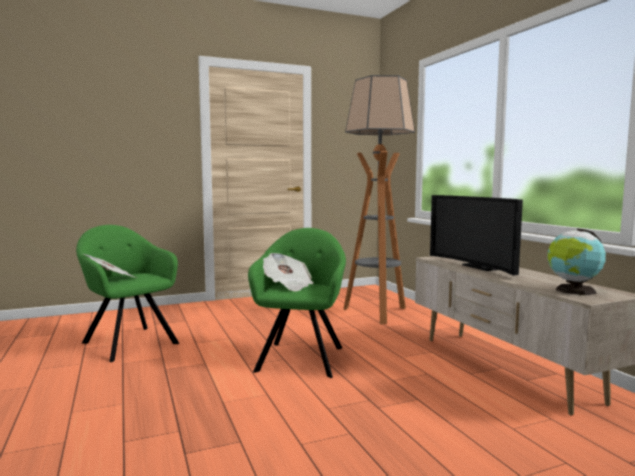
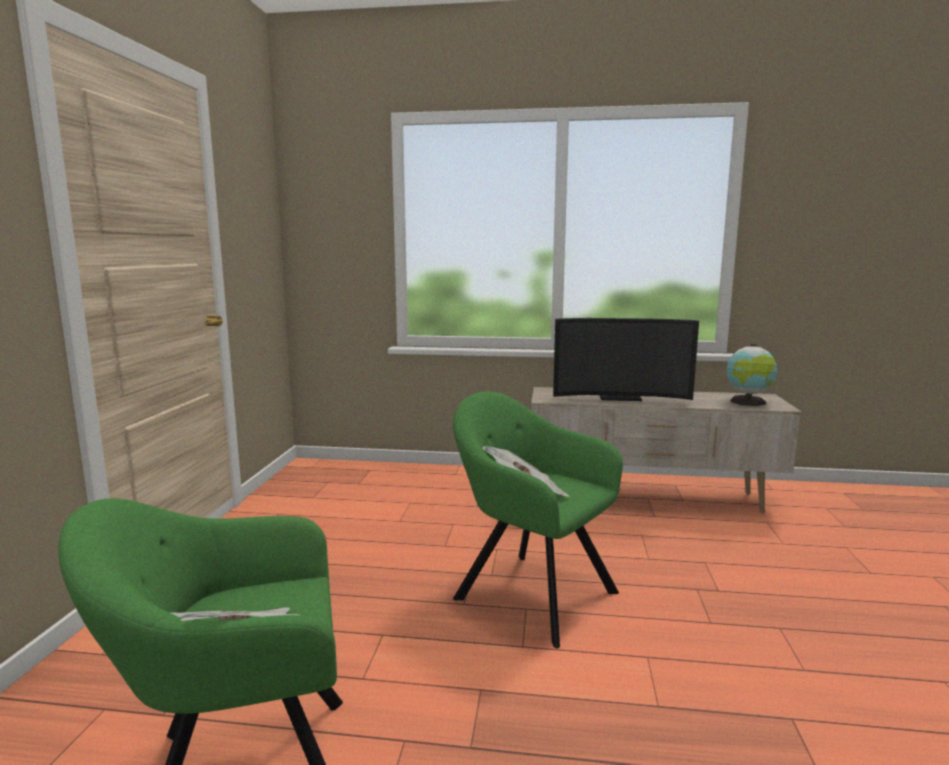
camera: 60 degrees left, 5 degrees up
floor lamp [344,75,415,324] -> none

